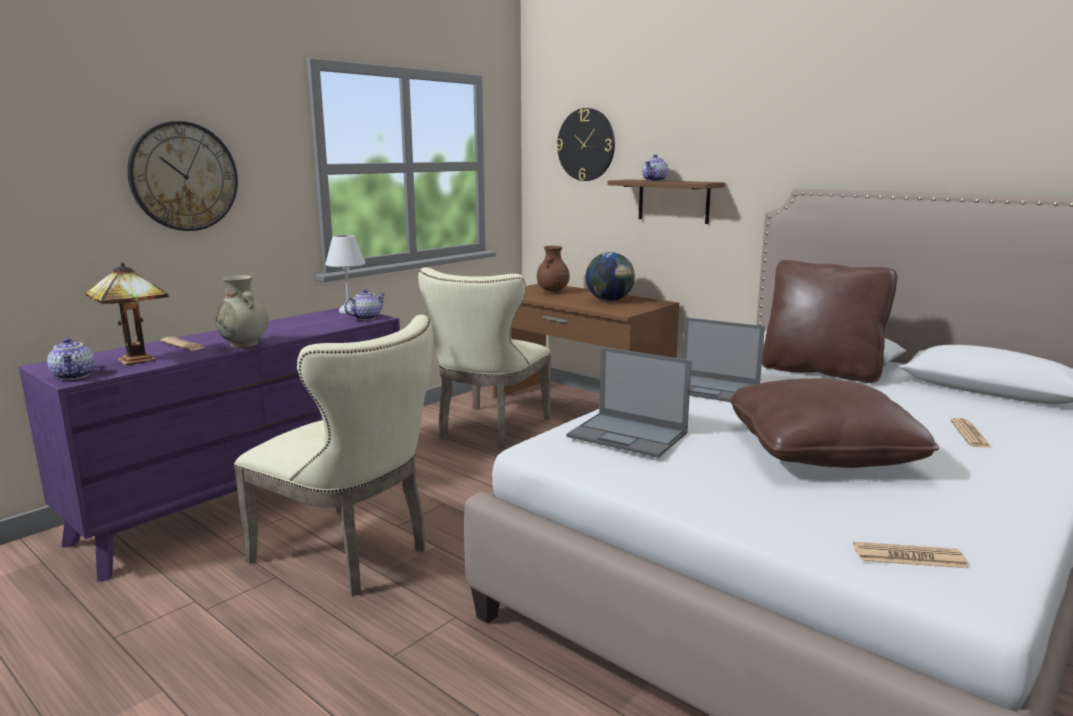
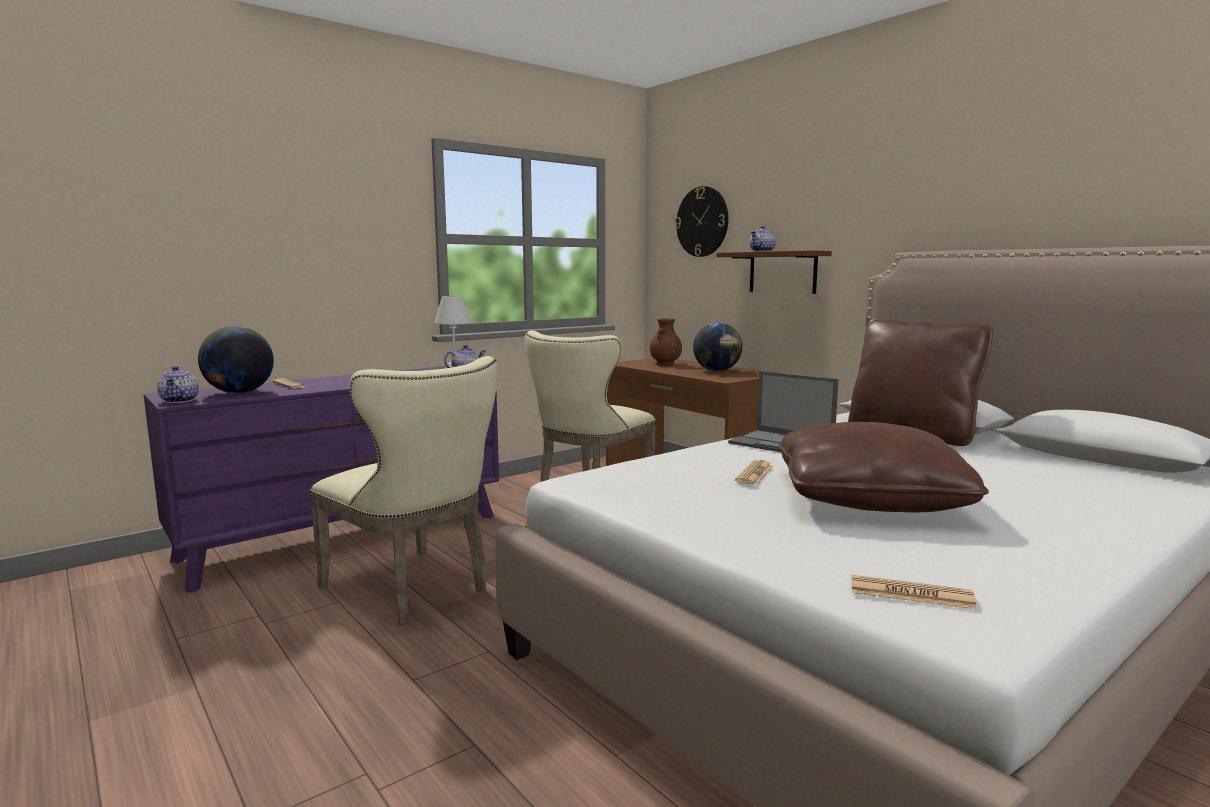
camera: 10 degrees right, 5 degrees down
table lamp [85,263,169,365] -> globe [198,326,274,393]
wall clock [127,121,238,231] -> none
beige vase [215,275,268,348] -> none
laptop [567,347,692,458] -> none
newspaper [950,418,992,448] -> newspaper moved to [735,460,773,485]

